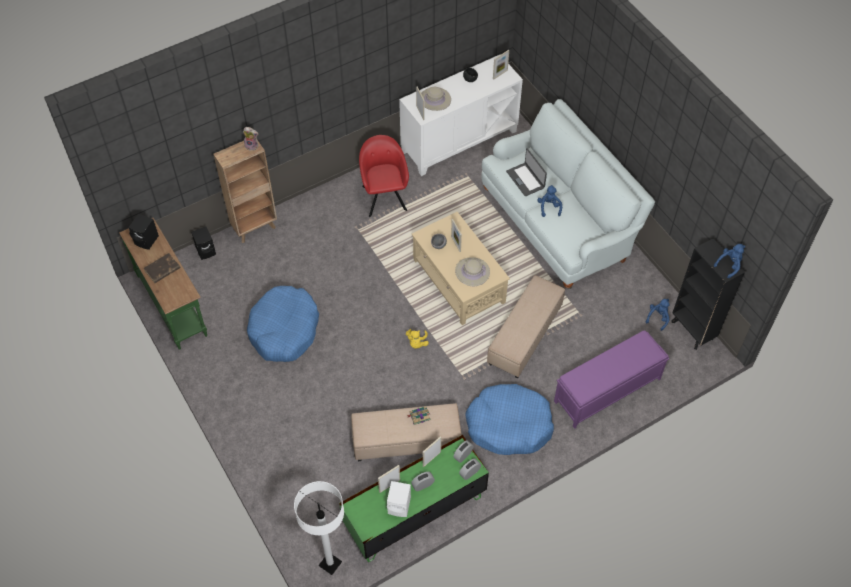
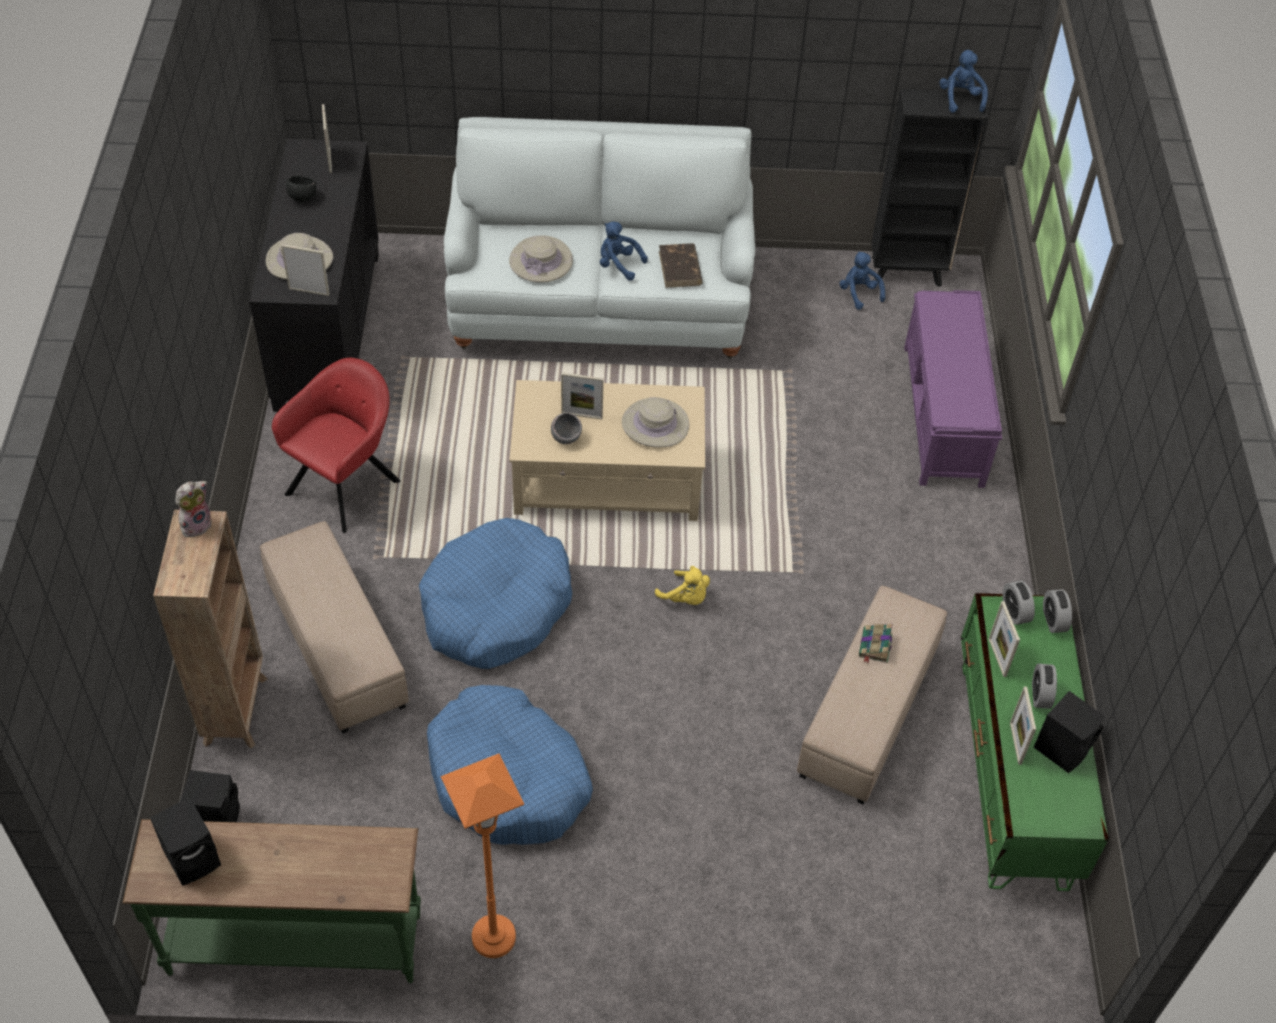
camera: 60 degrees left, 5 degrees down
brown book [144,253,180,283] -> brown book moved to [659,243,703,288]
white floor lamp [294,481,344,575] -> none
red armchair [359,135,409,217] -> red armchair turned 105 degrees clockwise [272,358,401,533]
white speaker [387,481,411,517] -> black speaker [1034,691,1105,773]
white cabinet [399,55,523,176] -> black cabinet [250,139,379,412]
blue dog bed [465,384,554,455] -> blue dog bed moved to [419,518,572,669]
beige ottoman [487,275,565,378] -> beige ottoman moved to [260,521,409,734]
laptop [506,148,547,197] -> beige hat [509,235,573,283]
none -> orange floor lamp [441,754,524,958]

